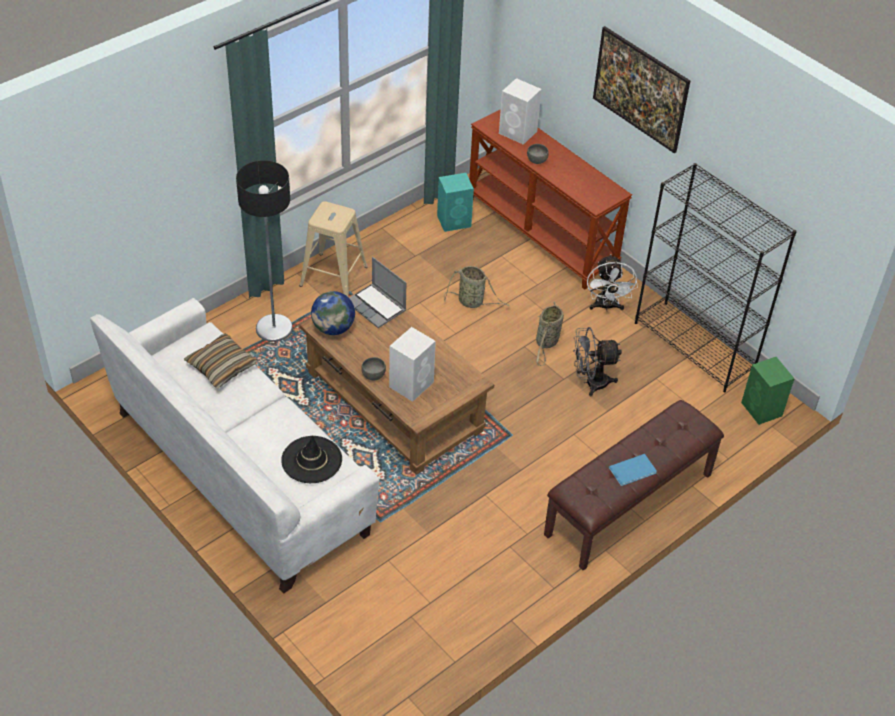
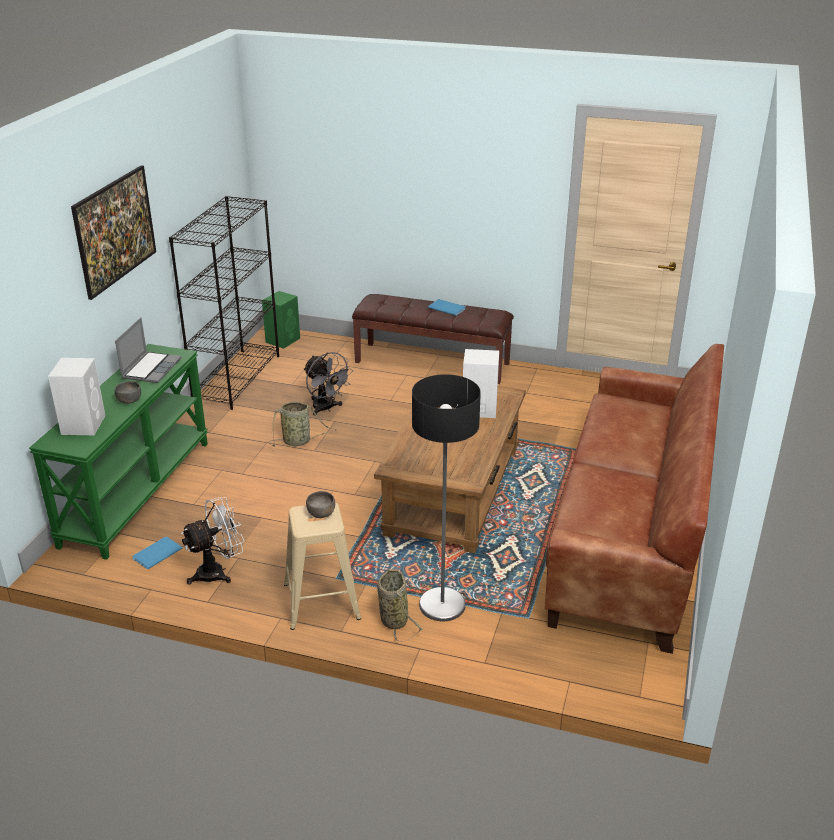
camera: 120 degrees left, 15 degrees down
white sofa [90,298,379,594] -> brown sofa [545,343,724,654]
pillow [184,334,258,388] -> none
black hat [281,436,342,483] -> none
globe [311,291,355,335] -> none
laptop [349,257,406,328] -> laptop moved to [115,318,181,383]
grey bowl [361,357,386,380] -> grey bowl moved to [306,491,335,518]
turquoise speaker [437,173,474,232] -> blue book [132,536,182,569]
basket [444,266,509,308] -> basket moved to [376,569,423,642]
brown console table [469,109,632,290] -> green console table [29,344,208,560]
white fan [587,254,638,311] -> white fan moved to [181,497,244,584]

